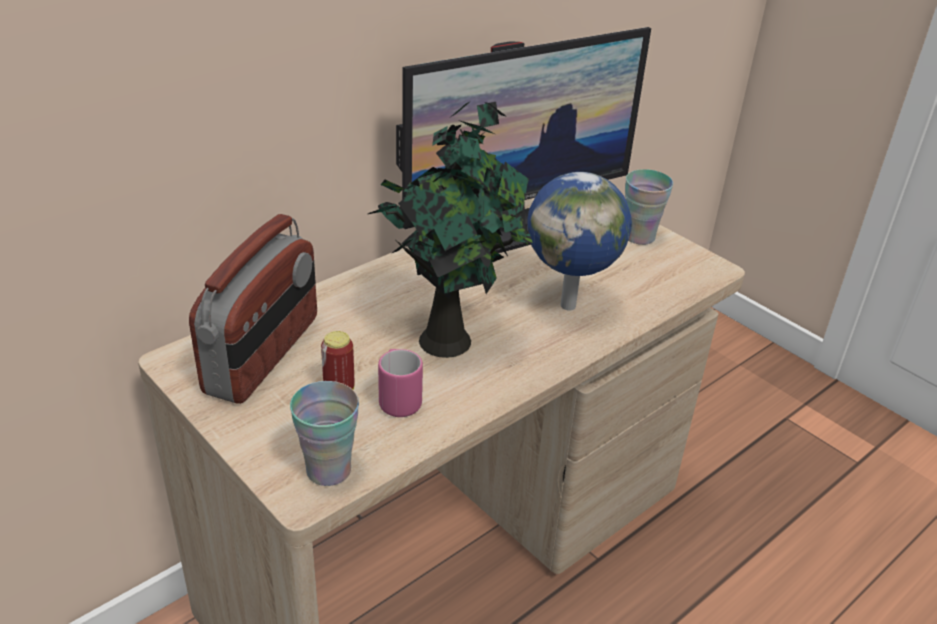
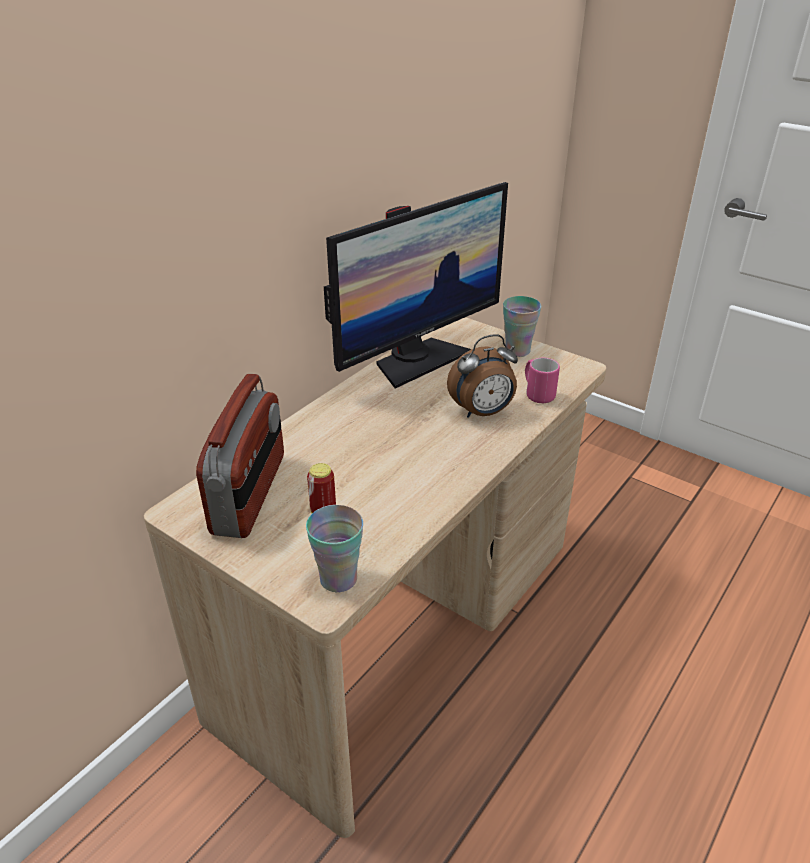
camera: 10 degrees left, 0 degrees up
potted plant [368,101,533,358] -> none
pink mug [378,349,423,417] -> pink mug moved to [525,358,560,403]
globe [527,172,632,310] -> alarm clock [447,334,518,418]

